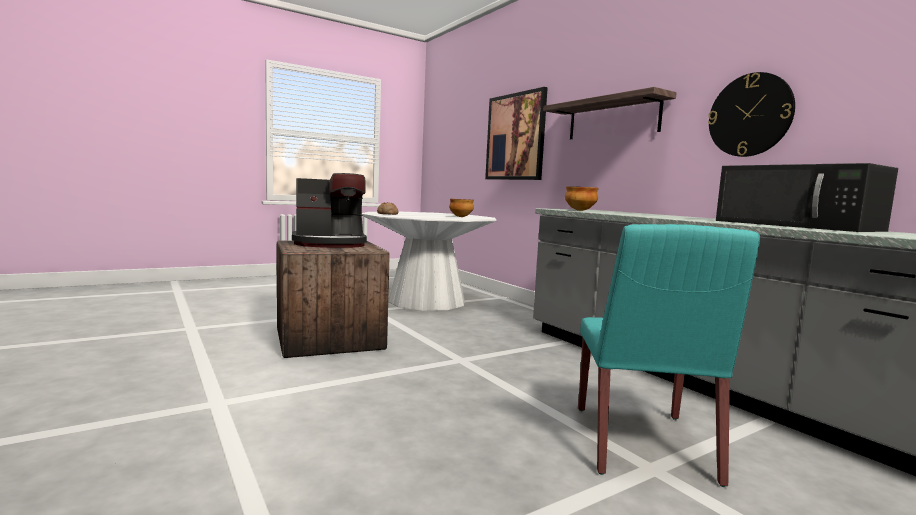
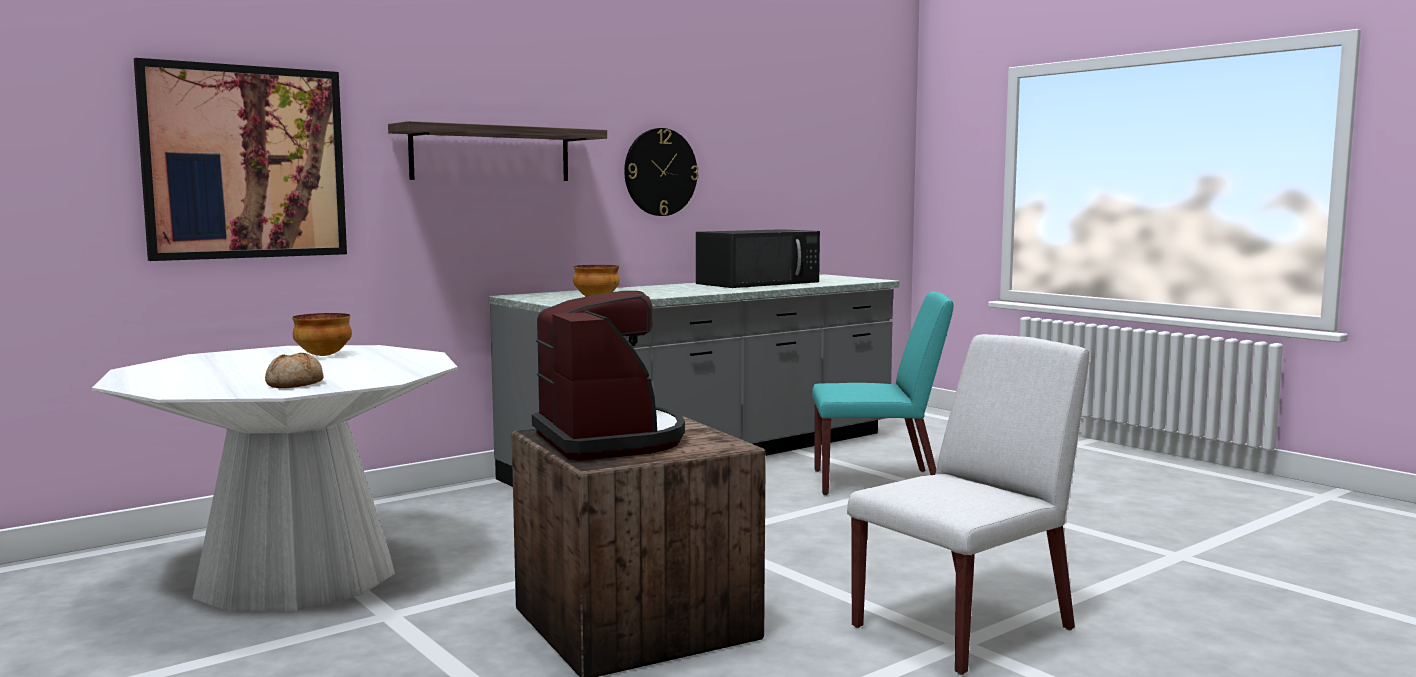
camera: 95 degrees left, 0 degrees up
none -> white chair [847,334,1089,675]

